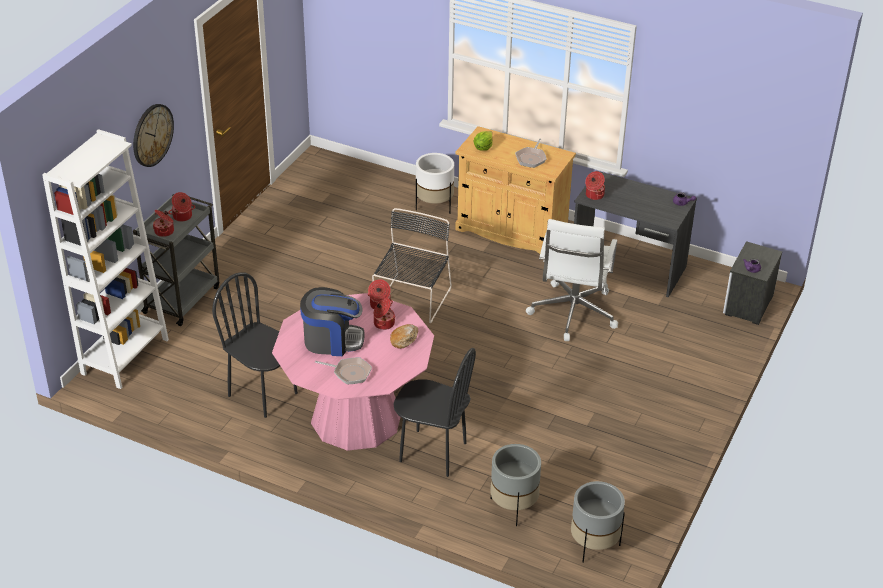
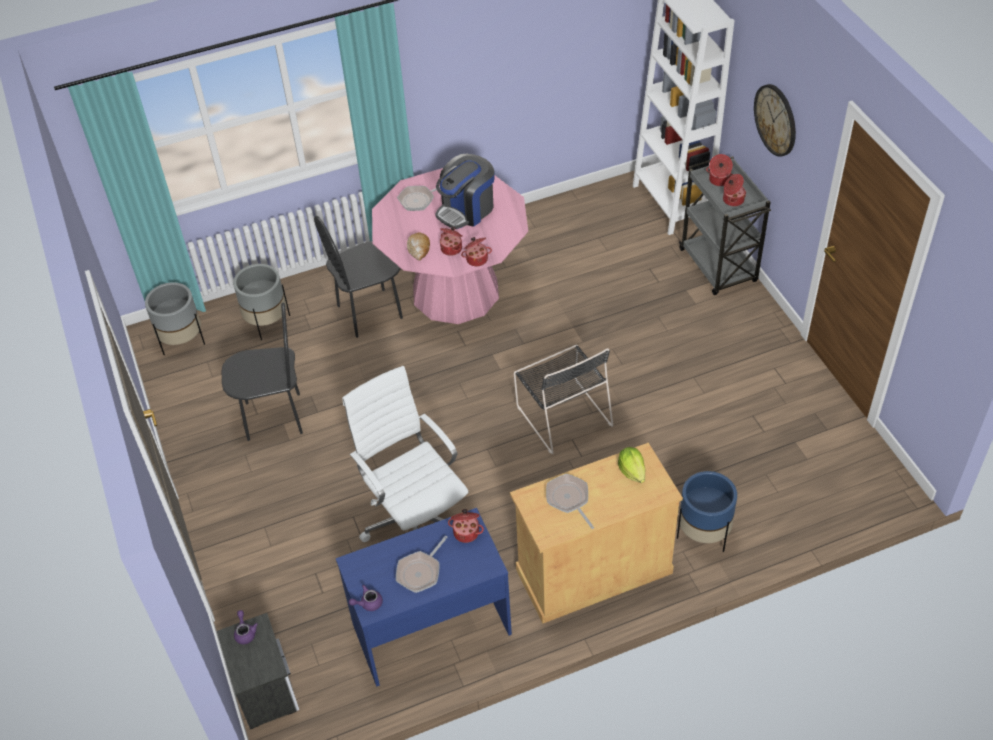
camera: 135 degrees right, 10 degrees up
black chair [212,272,298,418] -> black chair moved to [221,303,303,441]
white planter [416,153,454,213] -> blue planter [677,471,737,552]
grey desk [574,171,697,297] -> blue desk [336,508,512,687]
none -> frying pan [396,536,448,593]

